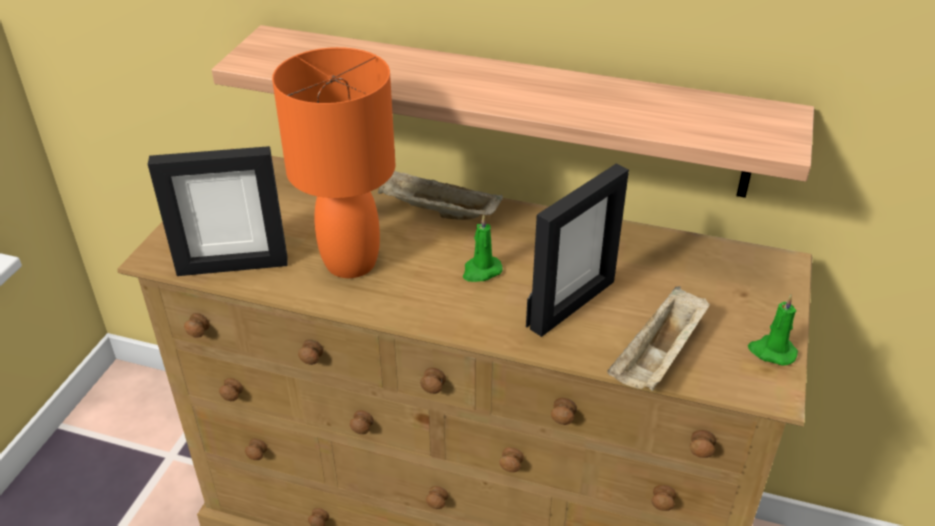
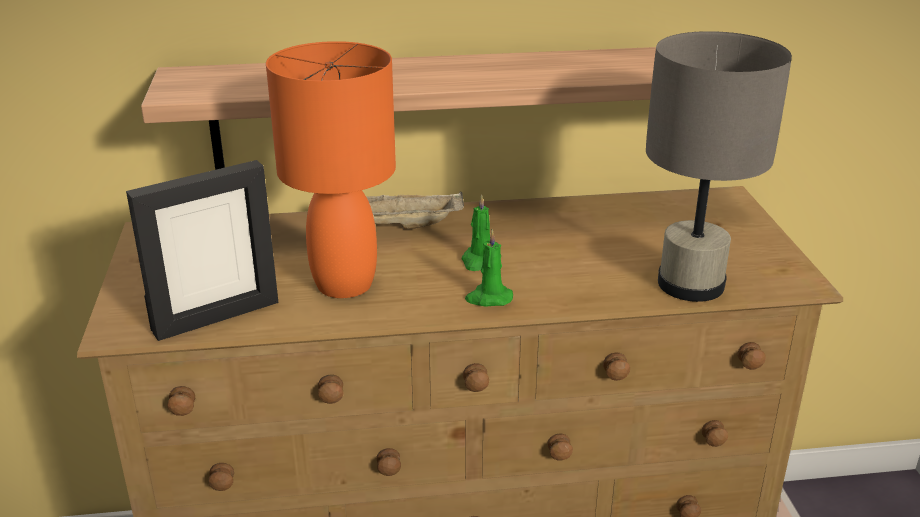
camera: 25 degrees left, 10 degrees down
picture frame [526,163,629,337] -> none
beige tray [607,286,710,391] -> grey table lamp [646,31,792,302]
green candle [748,295,798,366] -> green candle moved to [465,230,513,307]

